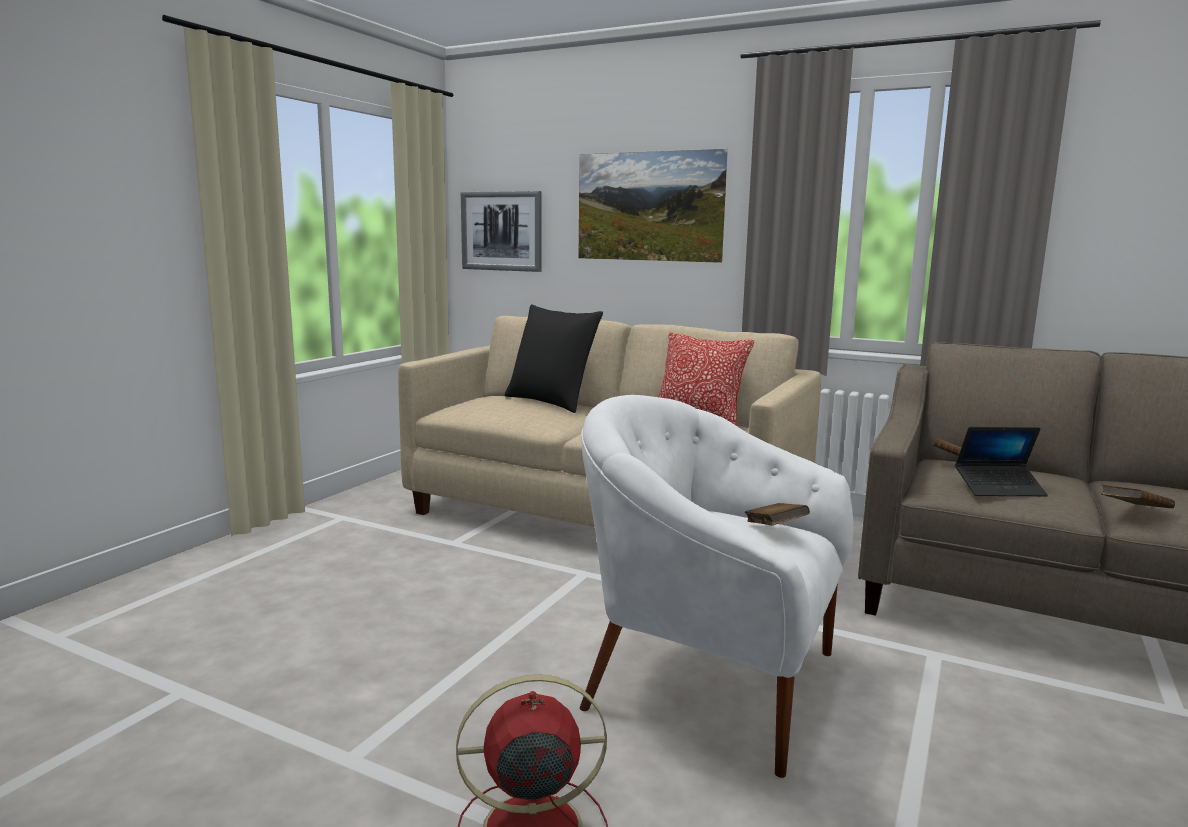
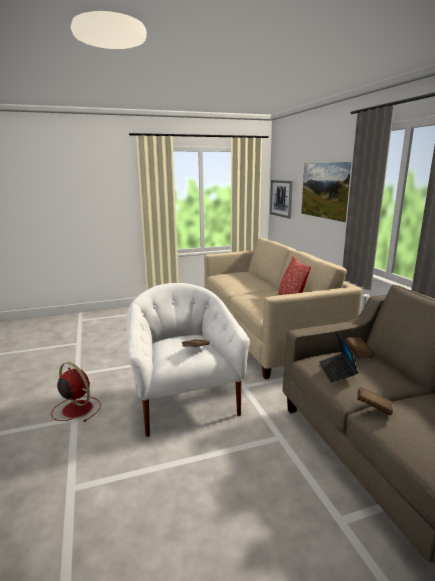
camera: 45 degrees right, 5 degrees up
black pillow [505,304,603,413] -> none
laptop [955,427,1048,496] -> laptop turned 45 degrees clockwise [319,332,358,383]

